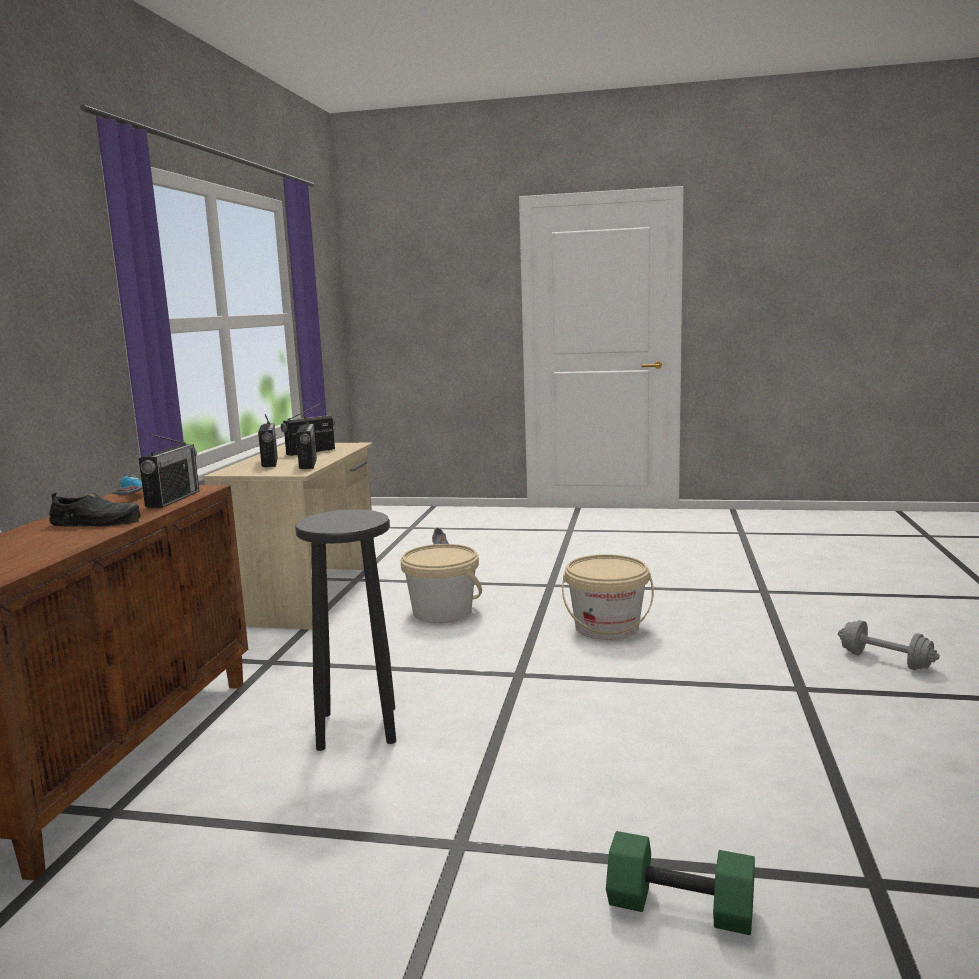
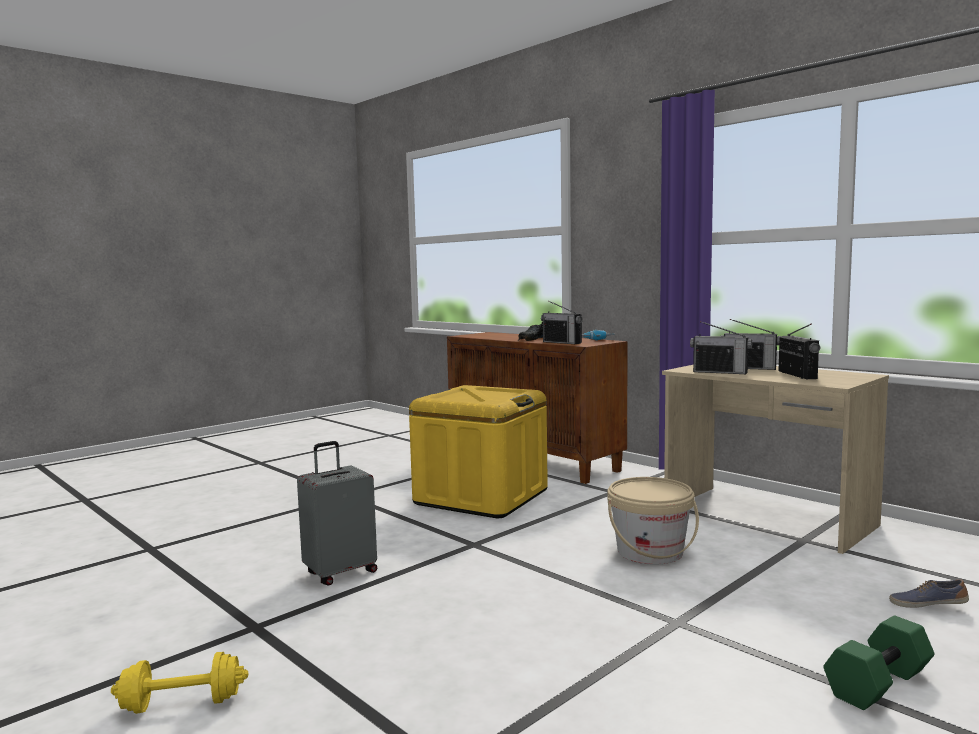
camera: 125 degrees right, 5 degrees down
black stool [295,509,396,751] -> yellow storage box [409,385,548,518]
beige bucket [562,554,654,640] -> none
green dumbbell [606,831,755,935] -> green dumbbell moved to [823,616,935,710]
grey dumbbell [838,620,940,670] -> yellow dumbbell [111,652,248,714]
none -> grey suitcase [297,441,377,586]

